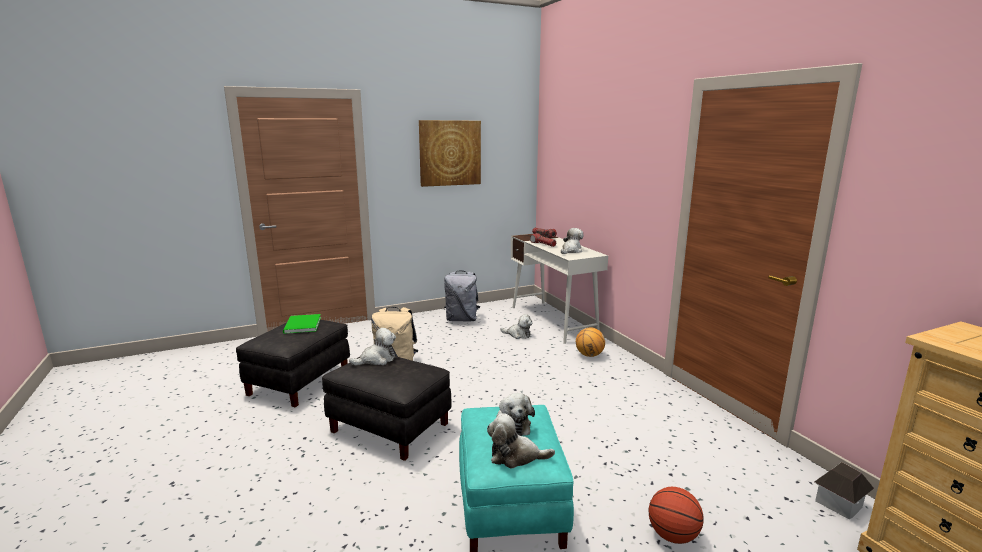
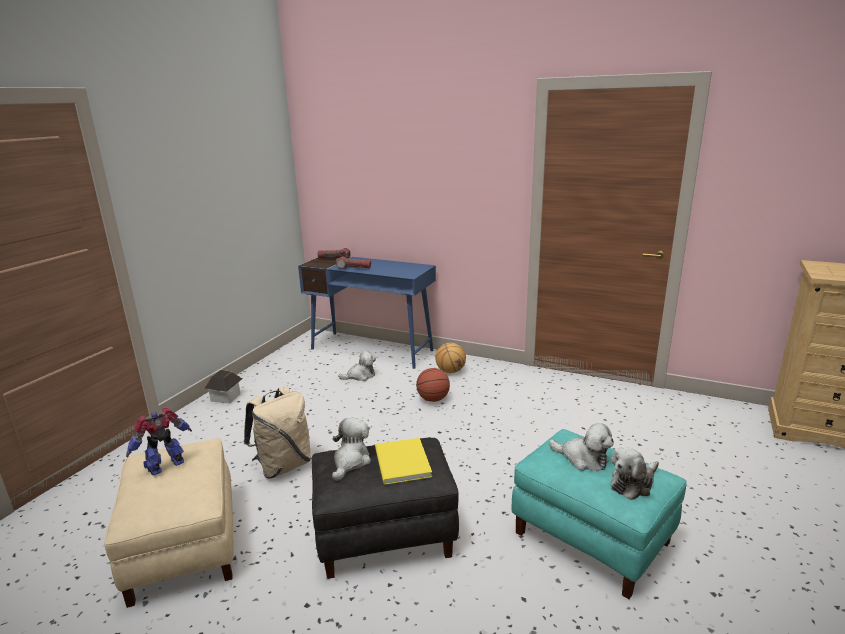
camera: 40 degrees left, 5 degrees up
black ottoman [236,320,350,407] -> beige ottoman [104,438,234,608]
green book [283,314,321,334] -> toy robot [126,408,192,476]
picture [419,120,481,187] -> none
grey backpack [444,270,480,322] -> none
white desk [511,234,608,344] -> blue desk [298,256,436,369]
plush toy [561,228,583,254] -> none
basketball [649,487,703,544] -> basketball moved to [416,368,450,402]
toy house [814,462,874,520] -> toy house moved to [205,370,242,404]
none -> yellow book [375,438,432,485]

